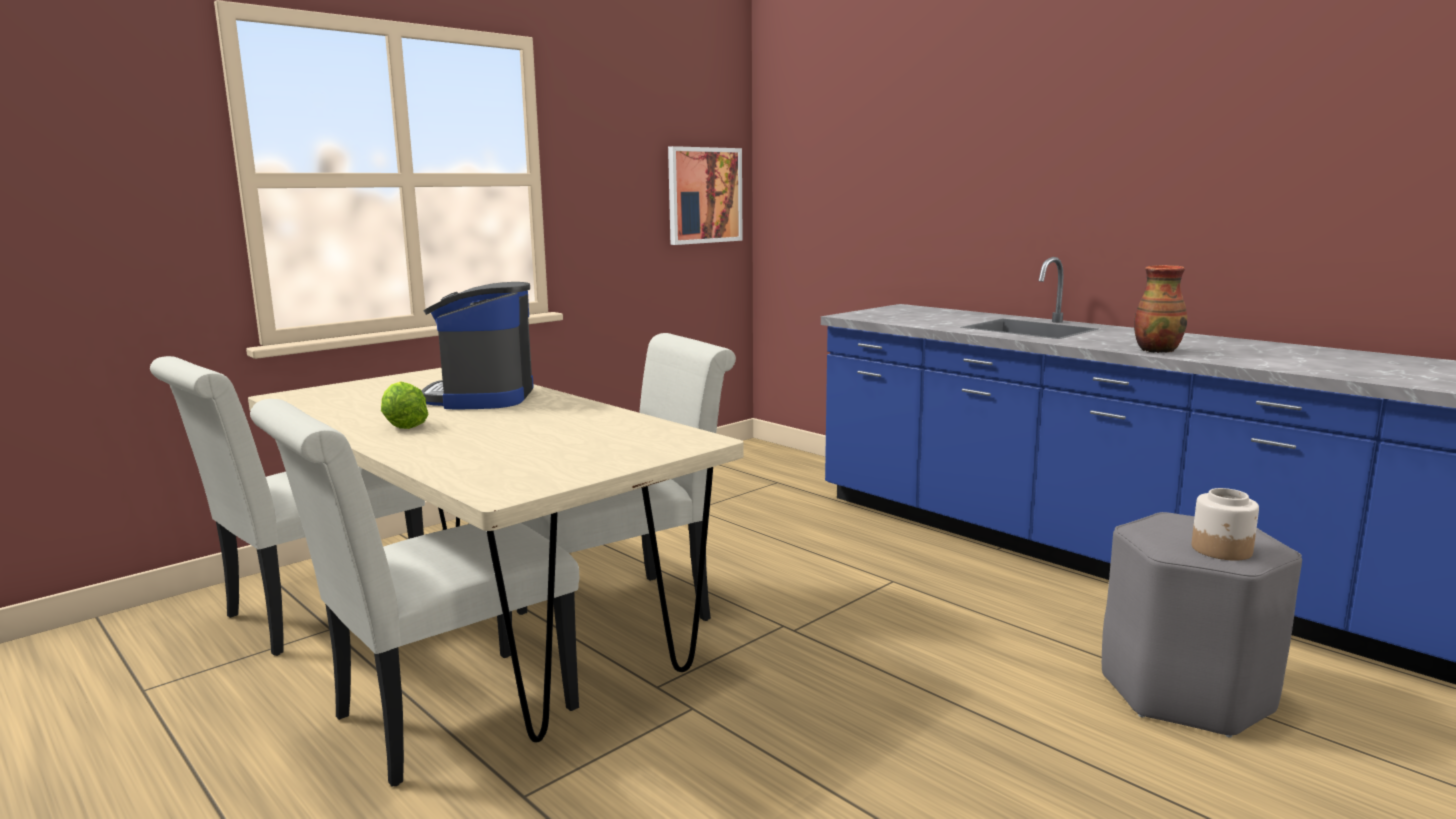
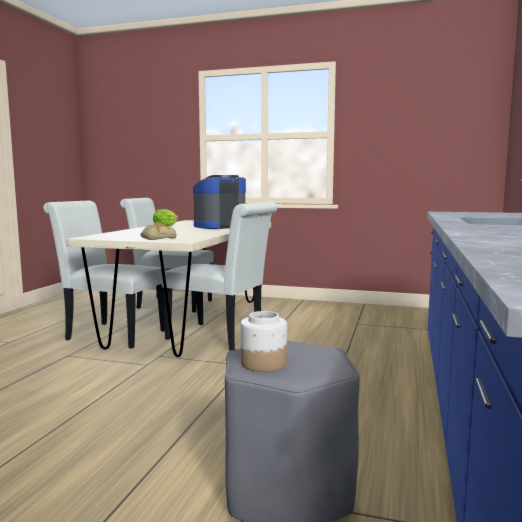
camera: 60 degrees right, 5 degrees down
picture [668,146,743,245] -> none
vase [1134,265,1187,353] -> none
none -> bread [141,223,177,240]

